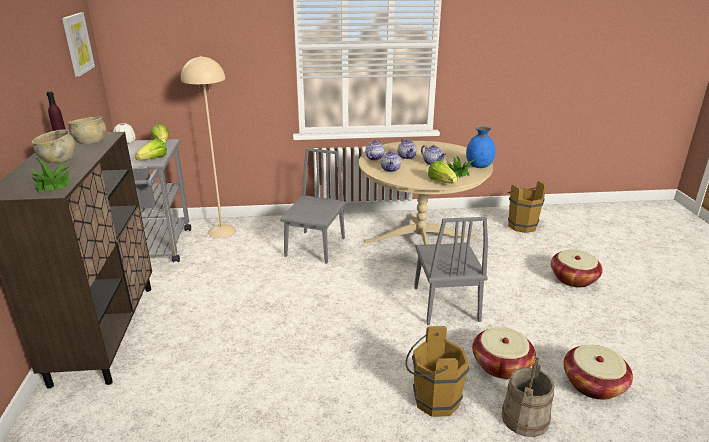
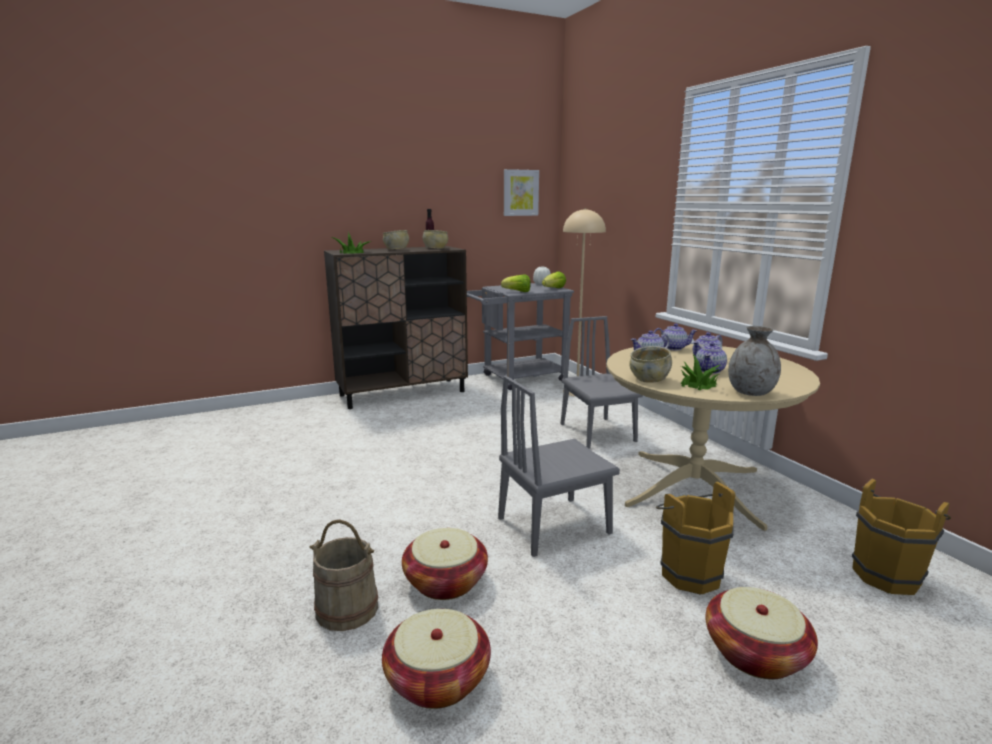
camera: 70 degrees right, 10 degrees down
grey chair [280,148,345,264] -> grey chair turned 105 degrees counterclockwise [561,316,643,448]
brown bucket [405,326,469,417] -> brown bucket moved to [656,482,735,594]
lettuce [428,161,458,184] -> beige bowl [629,346,672,383]
blue vase [466,126,495,168] -> grey vase [728,326,781,396]

